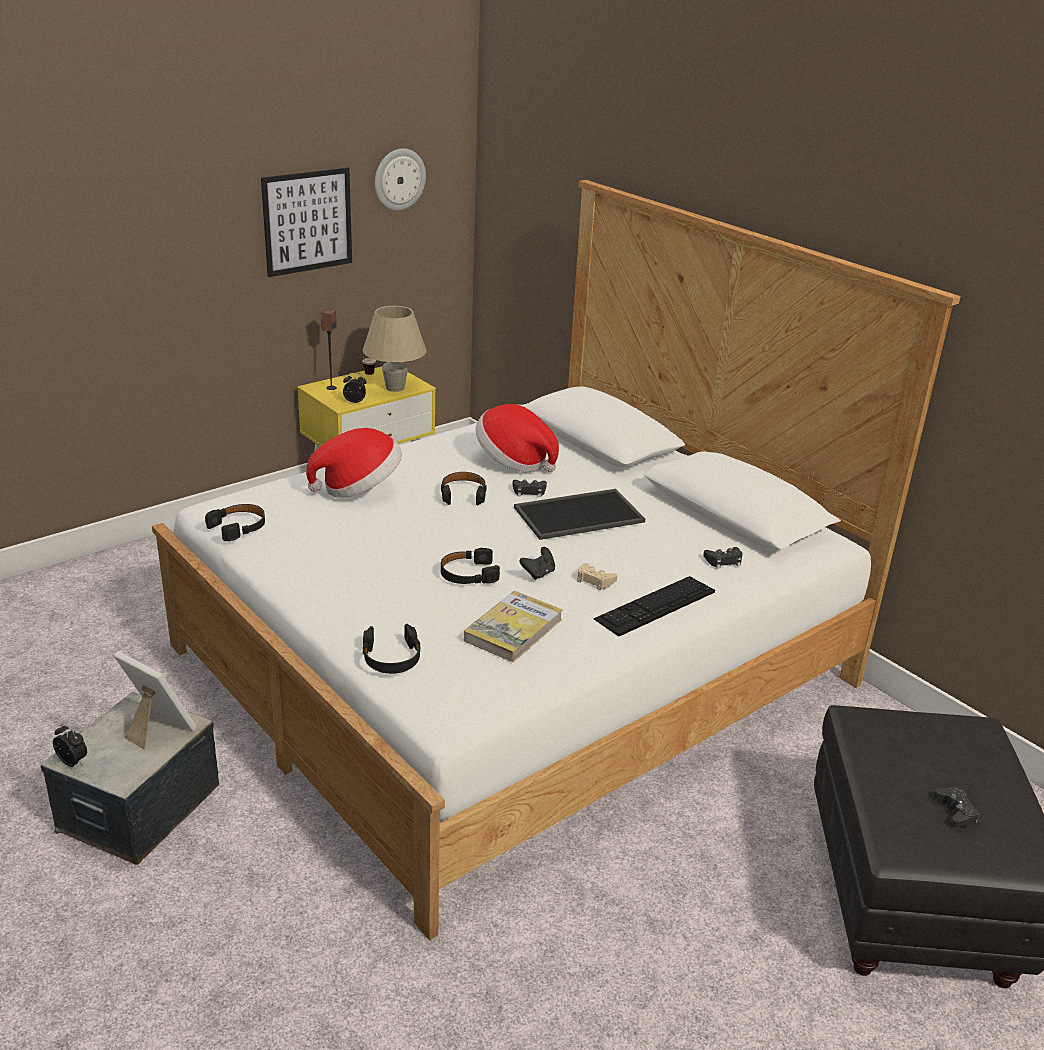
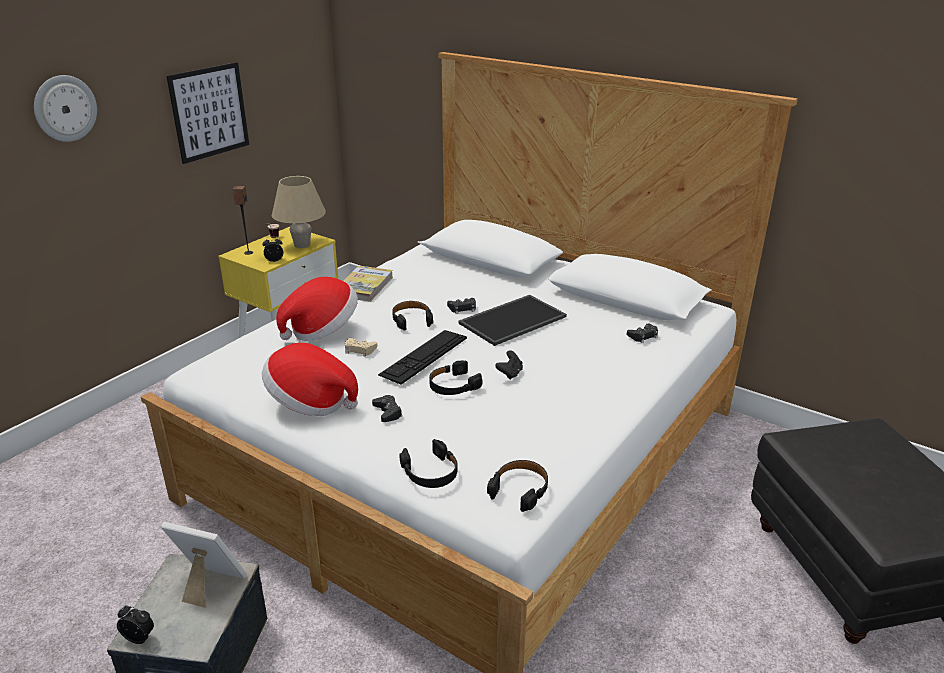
camera: 15 degrees left, 0 degrees up
black headphones [205,504,265,541] -> black headphones moved to [487,460,548,512]
wall clock [375,148,426,211] -> wall clock moved to [34,75,97,142]
book [464,591,563,662] -> book moved to [343,266,393,302]
hat [475,404,559,472] -> hat moved to [262,343,358,416]
beige game controller [577,563,617,590] -> beige game controller moved to [345,338,377,357]
keyboard [594,576,715,637] -> keyboard moved to [378,330,467,385]
black game controller [934,787,979,827] -> black game controller moved to [372,395,402,422]

